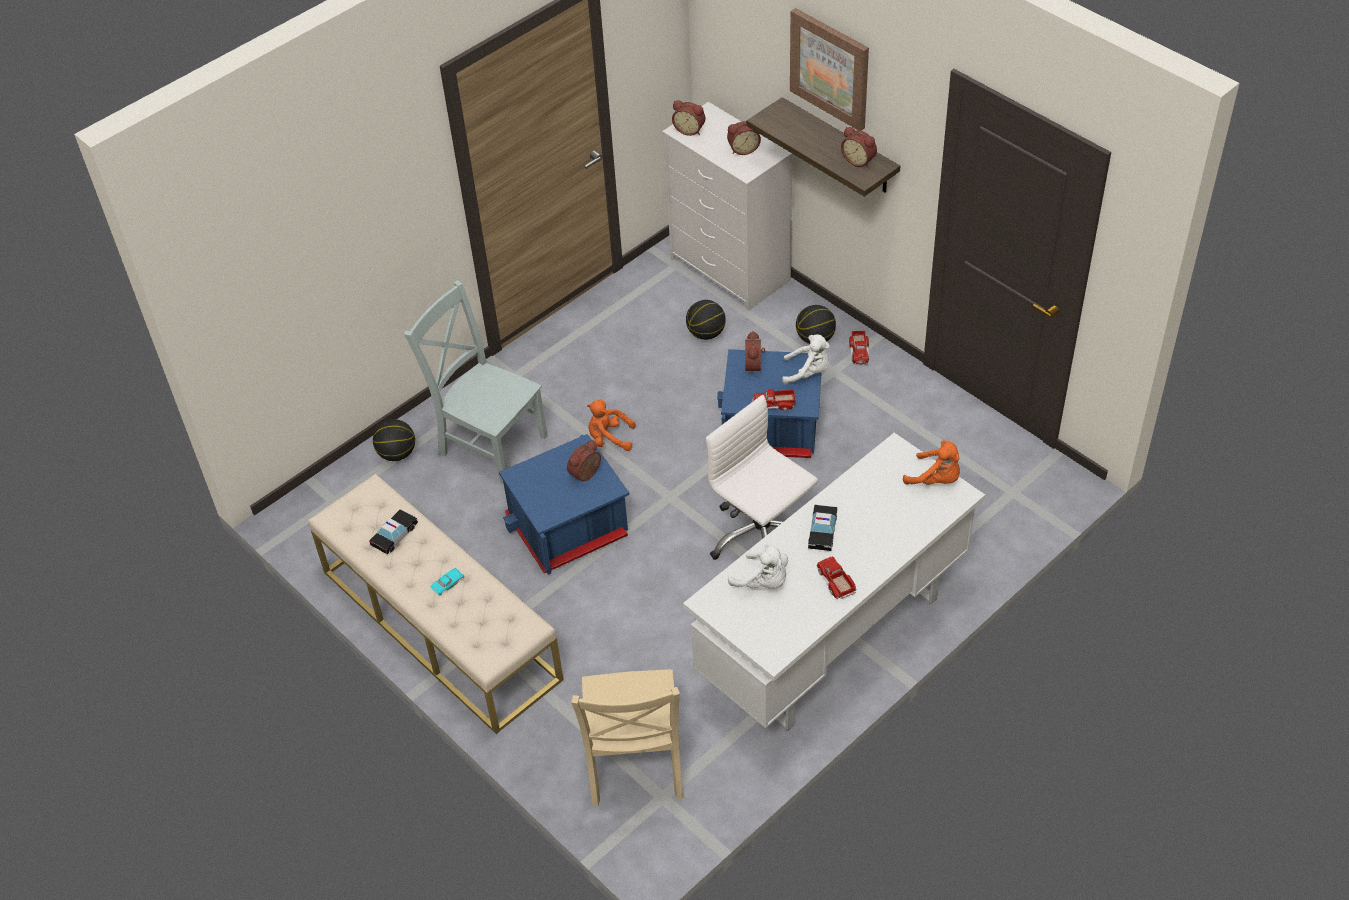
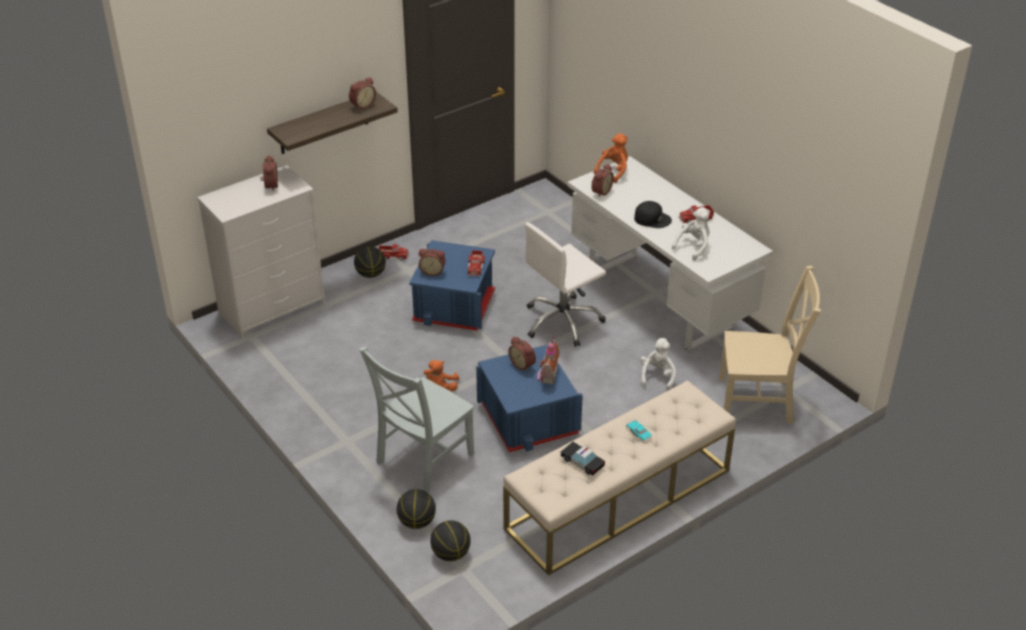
camera: 85 degrees left, 10 degrees down
alarm clock [672,100,705,136] -> alarm clock moved to [592,164,614,198]
basketball [686,300,726,340] -> basketball moved to [430,520,471,561]
white plush toy [782,334,830,384] -> white plush toy moved to [640,338,676,390]
picture [790,8,869,131] -> none
toy car [808,505,837,551] -> black cap [634,201,672,228]
none -> toy house [537,335,560,384]

